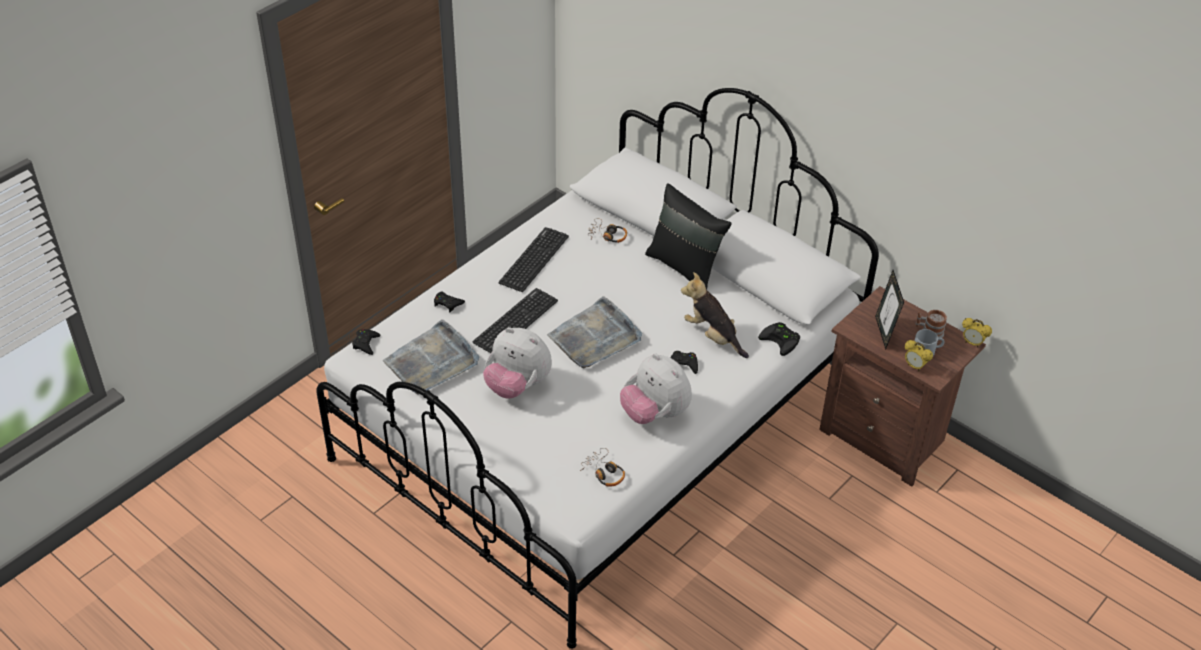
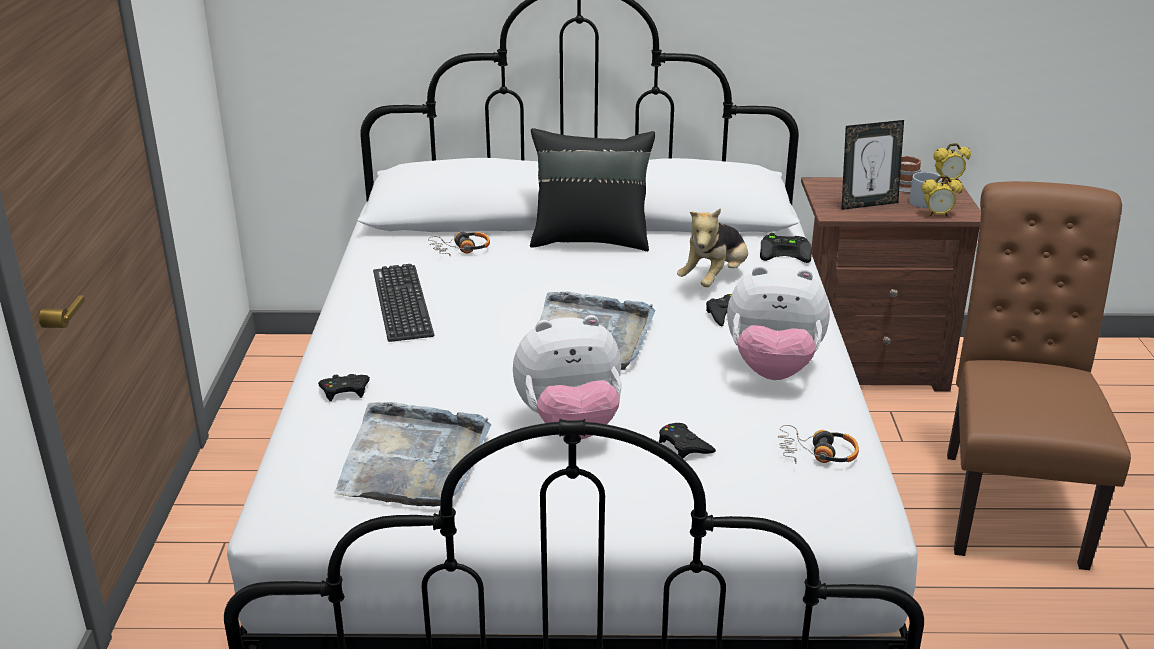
camera: 40 degrees left, 15 degrees down
black game controller [352,329,380,355] -> black game controller moved to [659,423,716,458]
keyboard [473,288,558,353] -> none
plush toy [681,272,749,358] -> plush toy turned 60 degrees counterclockwise [677,208,748,287]
picture frame [875,270,904,349] -> picture frame turned 60 degrees counterclockwise [841,120,904,210]
none -> brown chair [947,181,1131,570]

